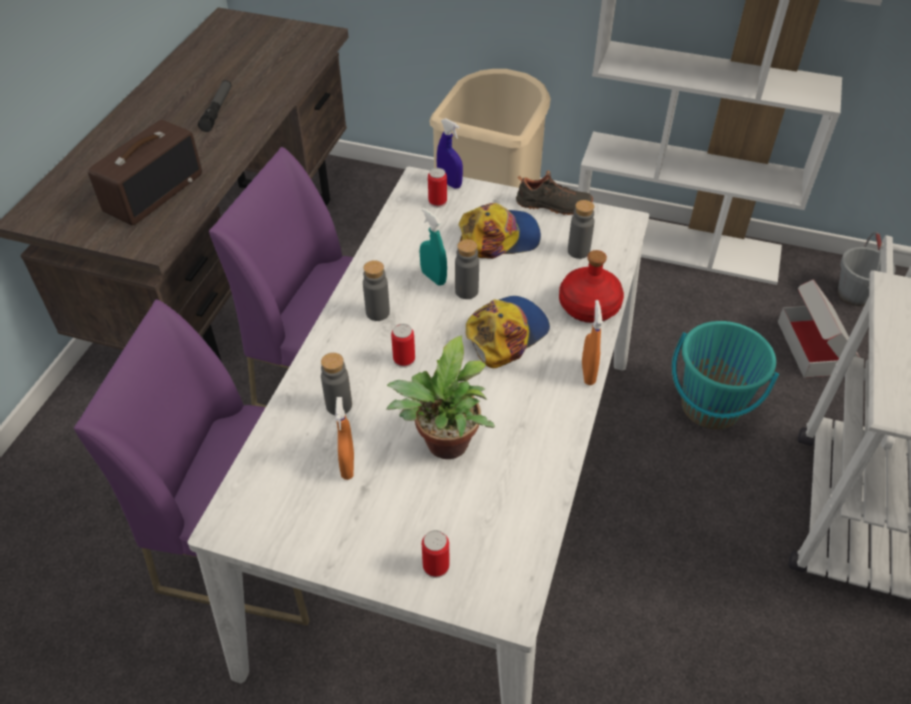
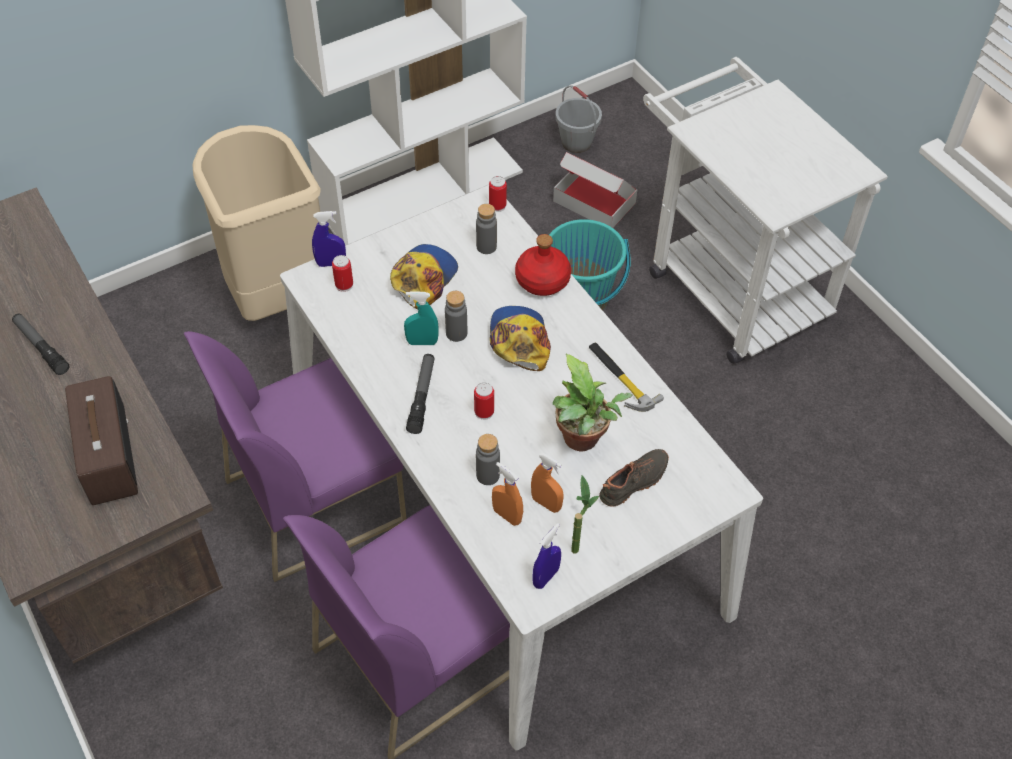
camera: 50 degrees left, 5 degrees up
grey bottle [363,260,390,321] -> flashlight [406,354,435,434]
can [422,530,449,578] -> can moved to [489,176,507,212]
black shoe [516,171,593,215] -> black shoe moved to [599,449,669,507]
orange spray bottle [582,300,602,385] -> orange spray bottle moved to [492,462,523,526]
none -> blue spray bottle [532,523,561,589]
none -> potted plant [571,475,599,553]
none -> hammer [589,343,664,412]

